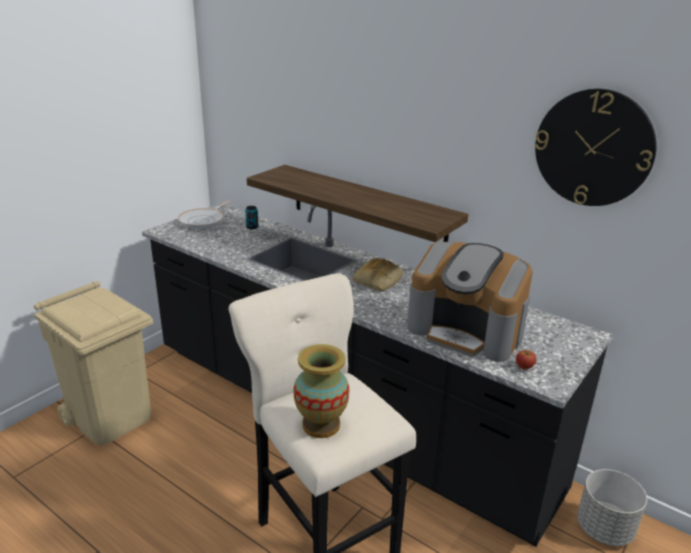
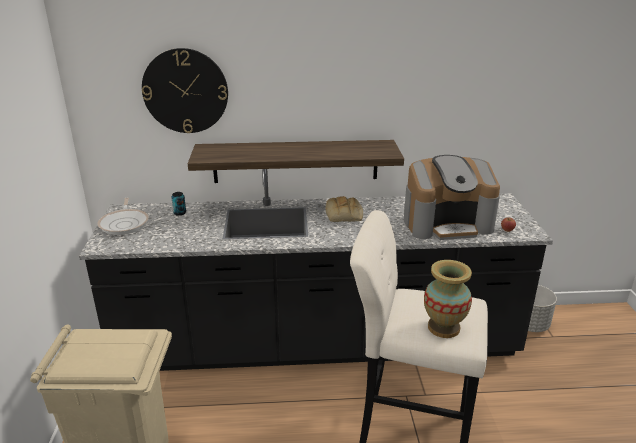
camera: 40 degrees left, 0 degrees up
wall clock [535,89,657,206] -> wall clock moved to [142,48,228,133]

